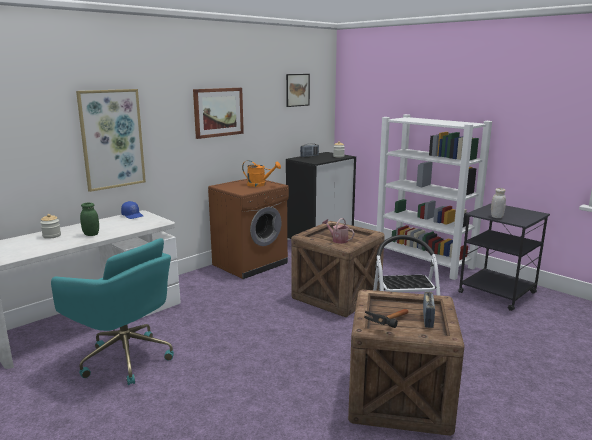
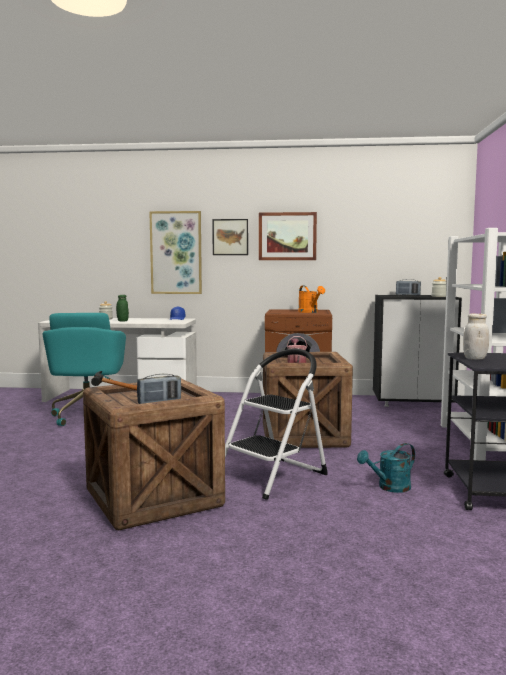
camera: 50 degrees right, 10 degrees down
picture [286,74,310,107] -> picture moved to [212,219,248,255]
none -> turquoise watering can [357,443,415,493]

